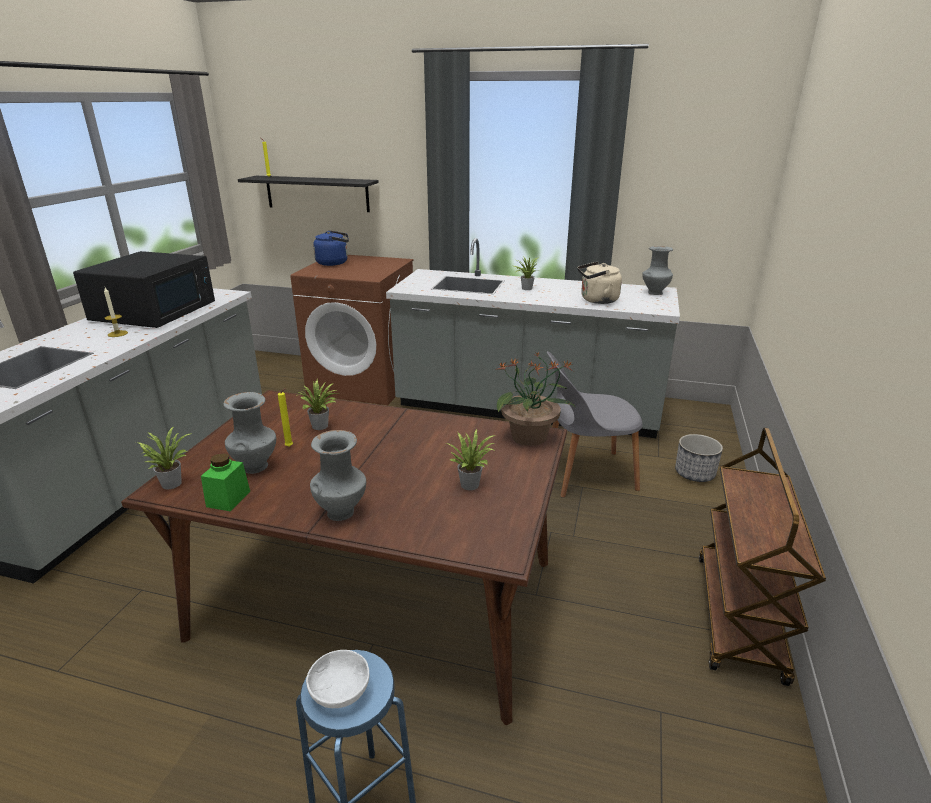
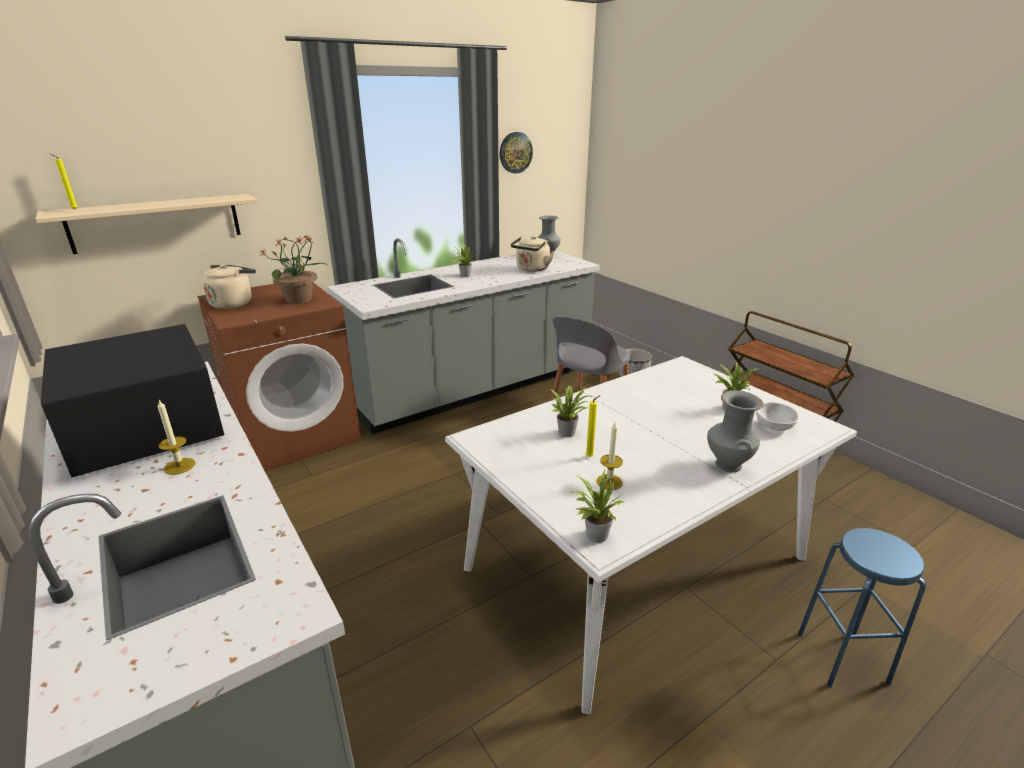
camera: 50 degrees left, 0 degrees up
brown dining table [121,390,567,725] -> white dining table [445,356,857,714]
green jar [201,453,250,511] -> none
grey vase [223,392,276,474] -> candle [597,423,623,490]
black shelf [238,176,379,212] -> beige shelf [36,194,258,254]
white bowl [306,650,369,708] -> white bowl moved to [756,402,799,431]
blue kettle [313,230,349,266] -> beige kettle [203,265,256,309]
potted plant [497,352,575,446] -> potted plant moved to [259,236,326,304]
none -> wall clock [500,132,533,174]

